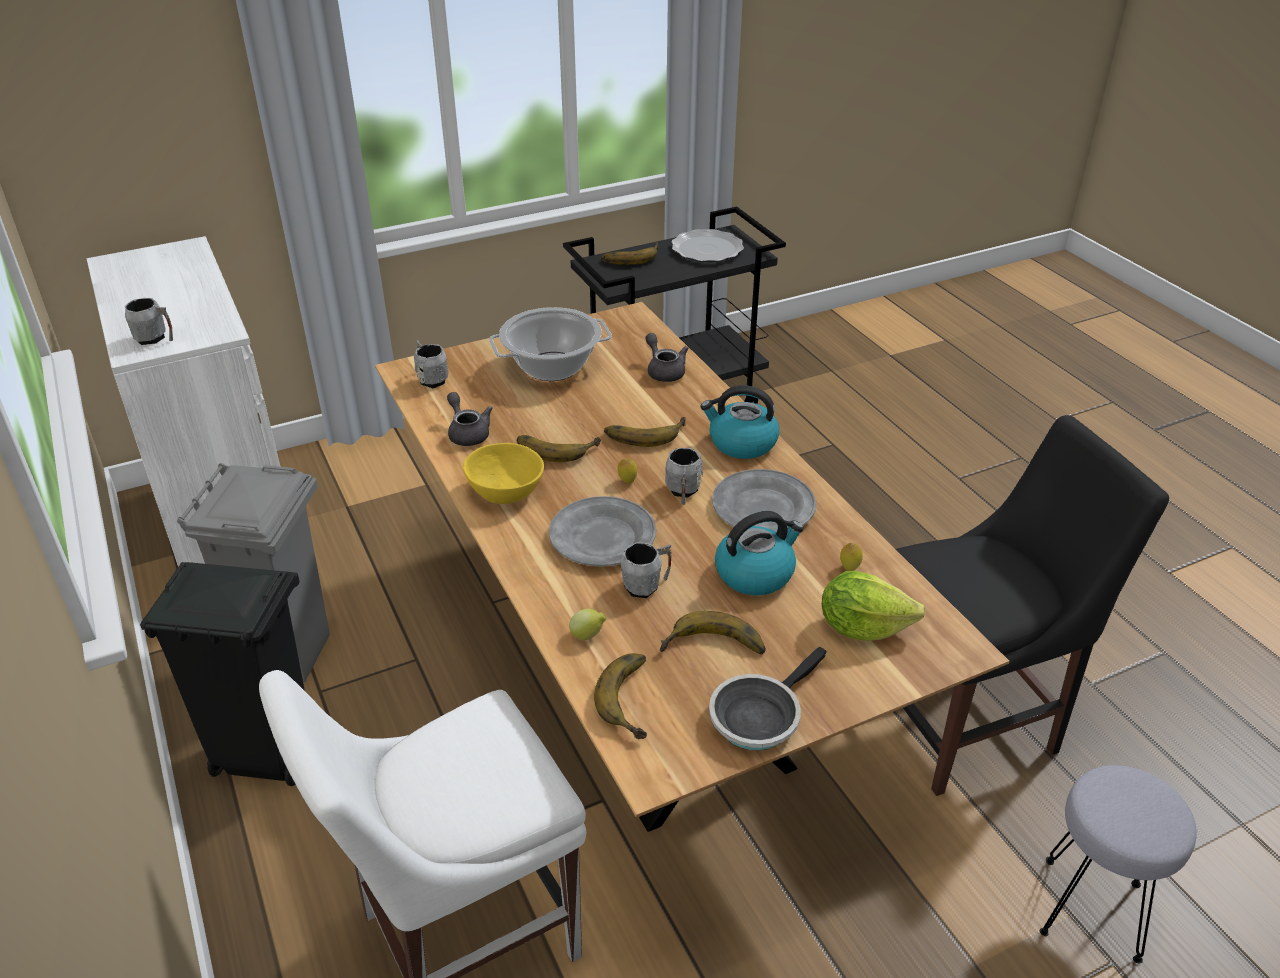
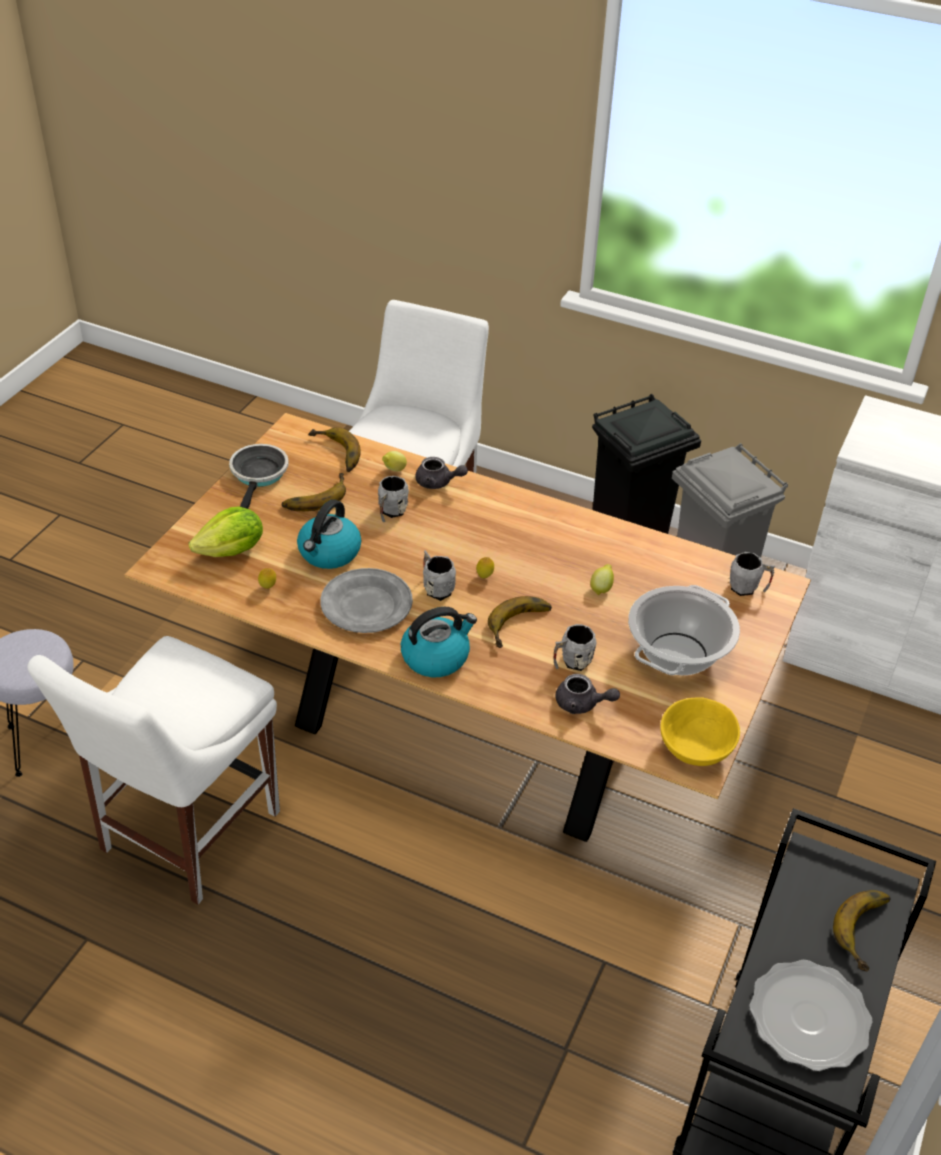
camera: 140 degrees right, 5 degrees up
grey mug [125,298,173,345] -> grey mug moved to [554,624,596,671]
grey teapot [447,392,493,446] -> grey teapot moved to [415,457,468,489]
yellow bowl [463,443,544,504] -> yellow bowl moved to [660,698,740,766]
banana [517,435,601,462] -> none
grey plate [549,496,656,567] -> none
black chair [896,415,1169,796] -> white chair [27,636,280,905]
none -> lemon [590,564,614,595]

